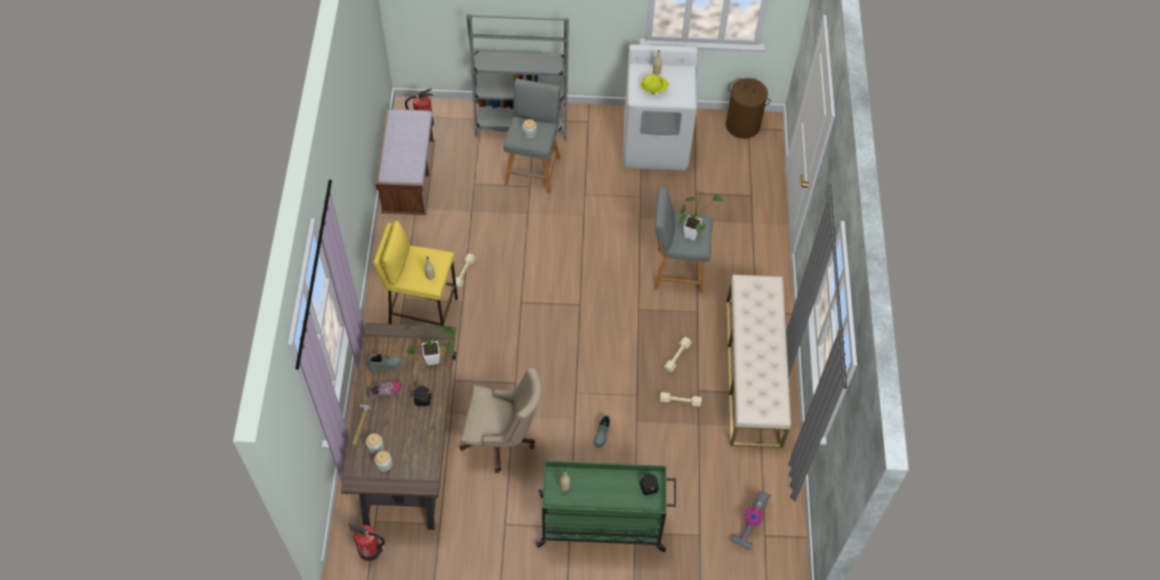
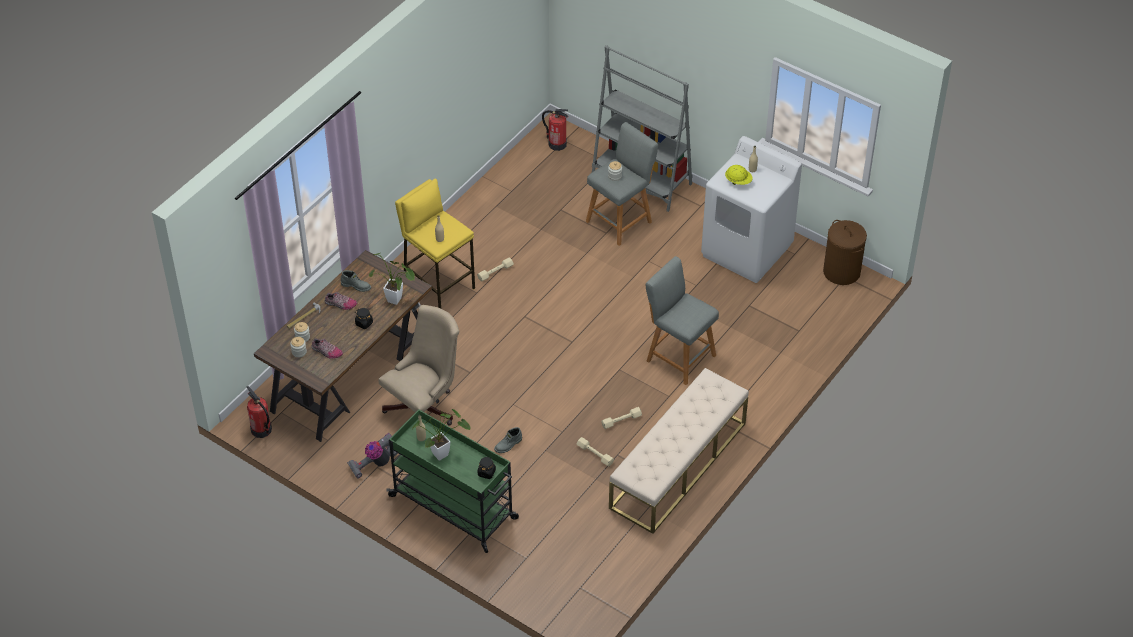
camera: 35 degrees right, 10 degrees down
brown bench [375,109,435,215] -> none
beige office chair [460,367,542,473] -> beige office chair turned 90 degrees counterclockwise [379,305,459,426]
potted plant [679,190,723,240] -> potted plant moved to [412,409,471,461]
vacuum cleaner [731,490,771,550] -> vacuum cleaner moved to [347,433,398,478]
none -> shoe [312,338,343,359]

